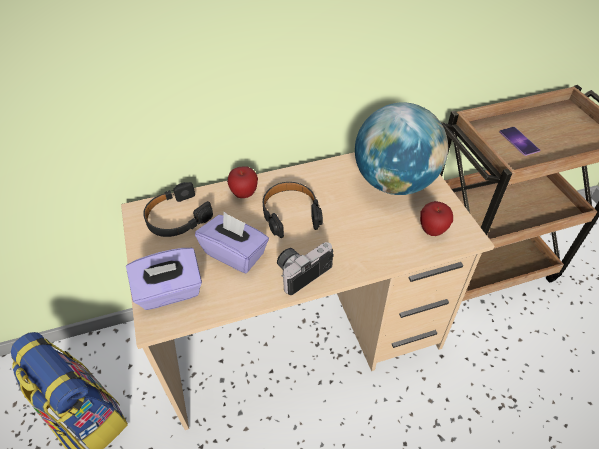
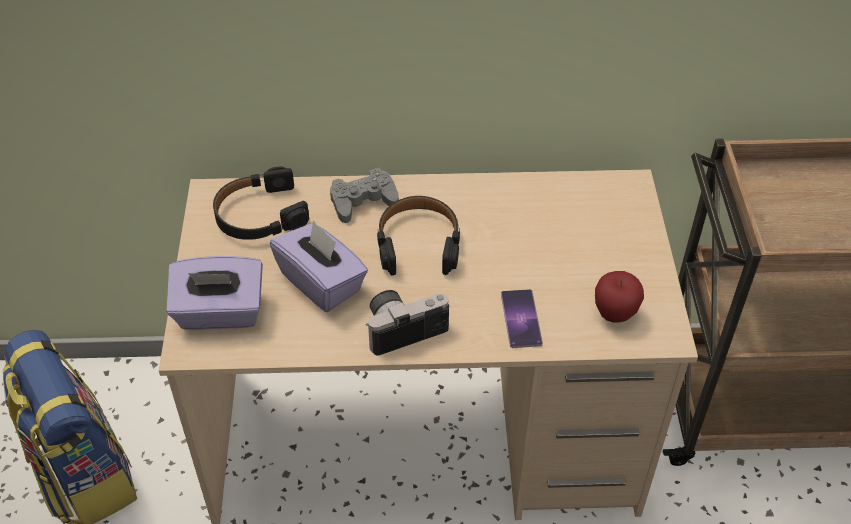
camera: 15 degrees right, 0 degrees up
apple [227,167,258,198] -> grey game controller [330,168,399,223]
globe [355,102,448,195] -> none
phone [499,127,540,156] -> phone moved to [501,289,543,348]

